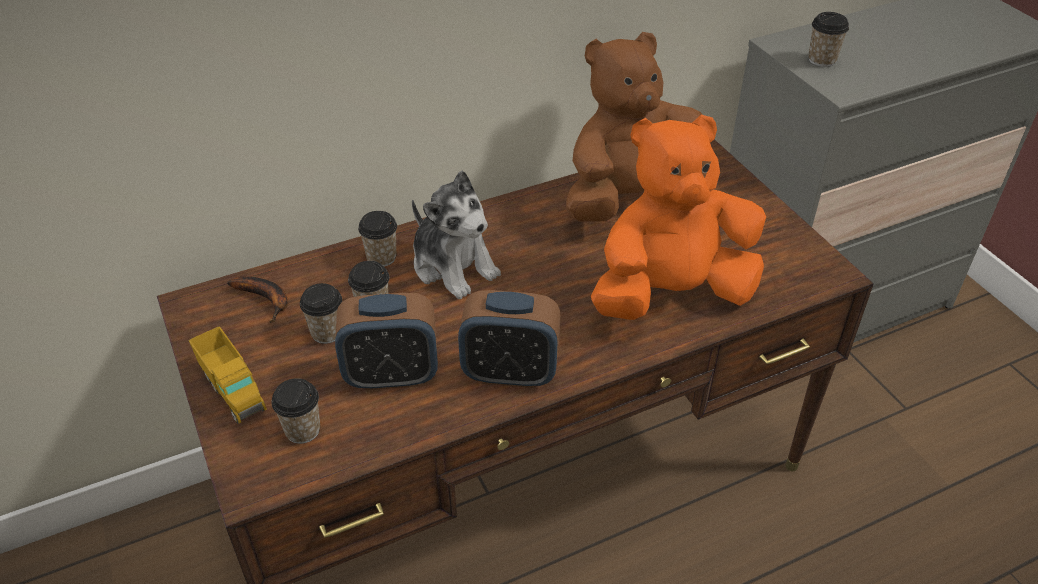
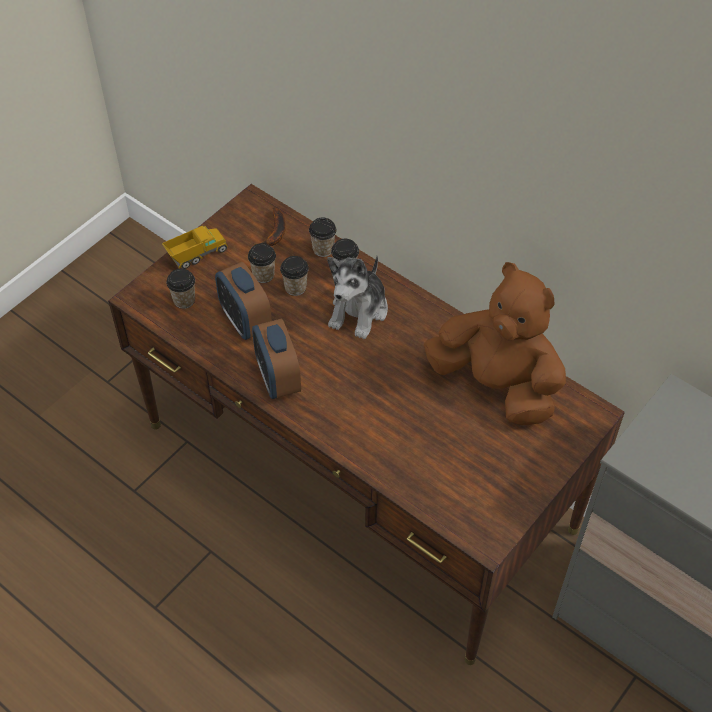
camera: 65 degrees right, 10 degrees up
toy truck [189,327,267,424] -> toy truck turned 150 degrees counterclockwise [162,225,228,269]
orange plush toy [591,115,766,320] -> none
cup [808,12,849,67] -> cup moved to [309,217,337,257]

